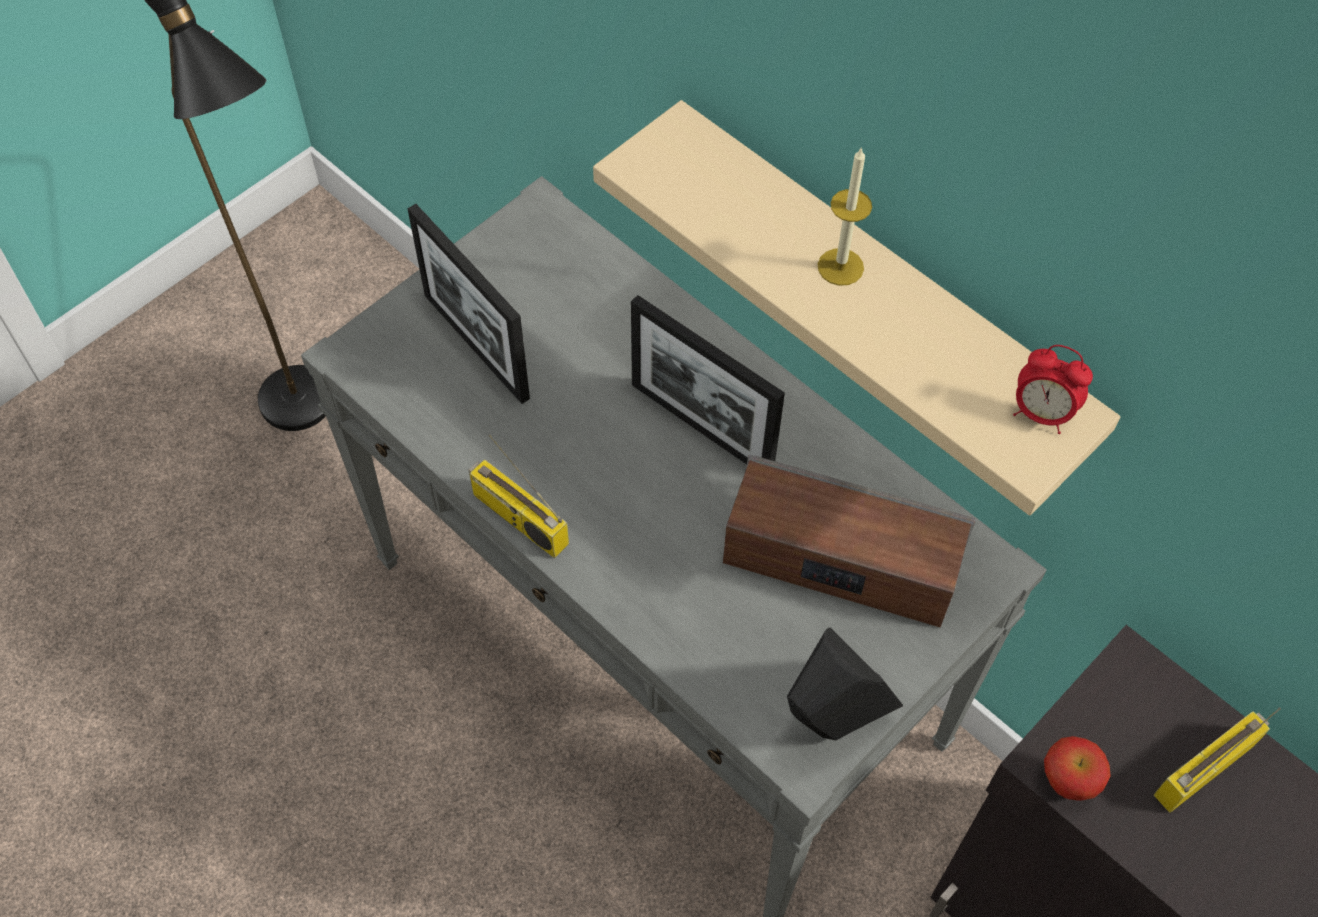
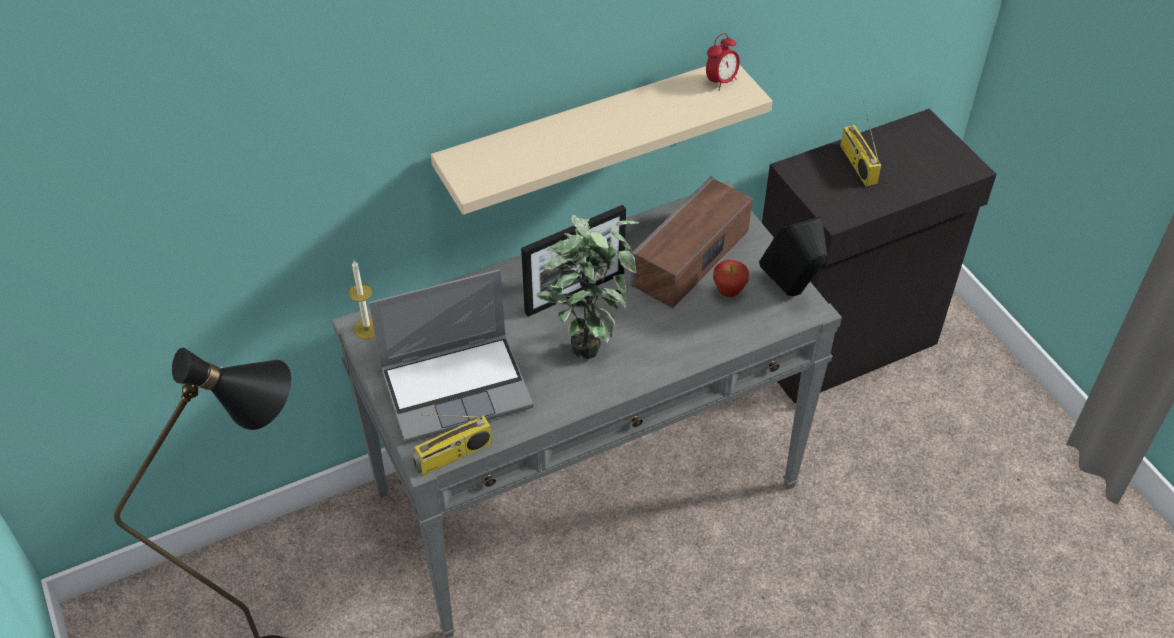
camera: 70 degrees left, 10 degrees down
picture frame [407,204,530,404] -> laptop [369,269,534,443]
radio [469,435,569,558] -> radio moved to [412,414,492,475]
candle [818,147,872,286] -> candle moved to [349,260,375,339]
apple [1044,736,1111,800] -> apple moved to [713,260,749,297]
none -> potted plant [536,215,640,359]

